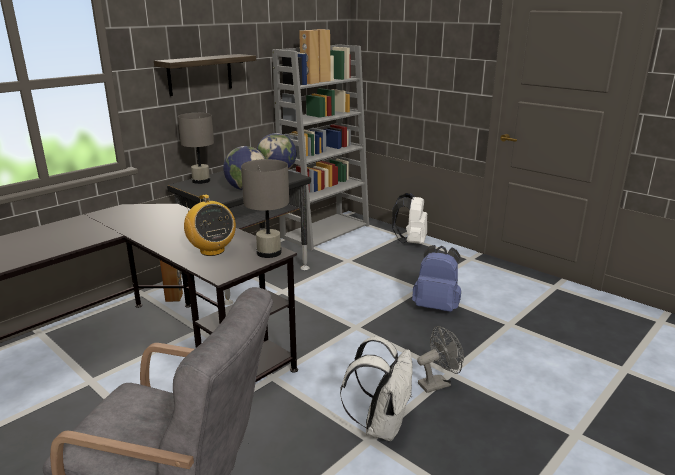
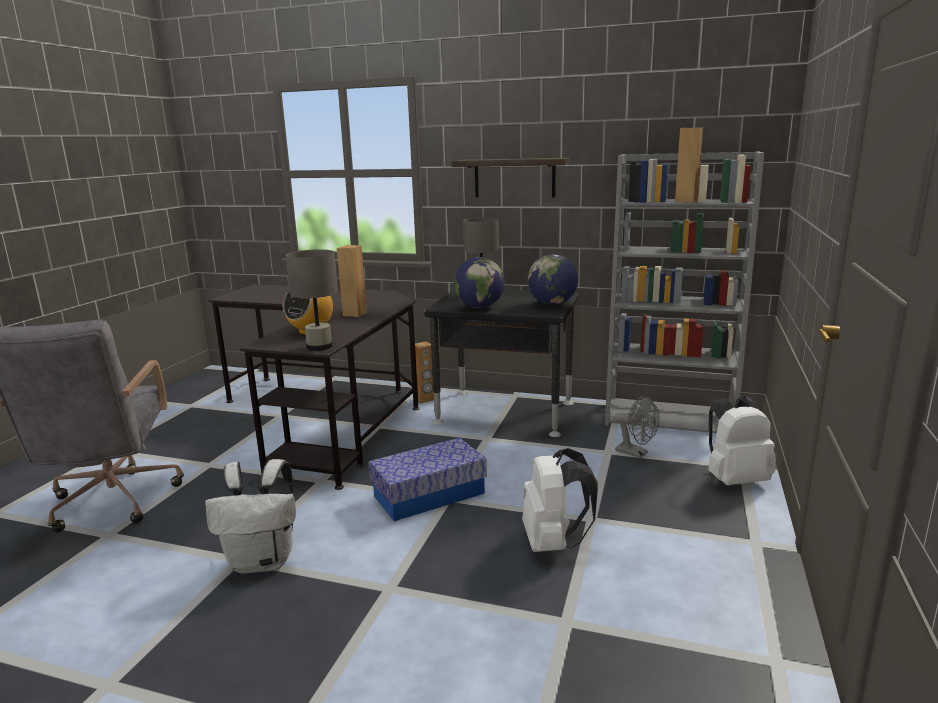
camera: 65 degrees right, 5 degrees down
brown speaker [299,30,319,84] -> brown speaker moved to [337,245,367,317]
blue backpack [412,245,461,312] -> white backpack [522,448,598,552]
grey fan [417,326,464,393] -> grey fan moved to [614,395,659,458]
none -> storage box [369,438,487,521]

